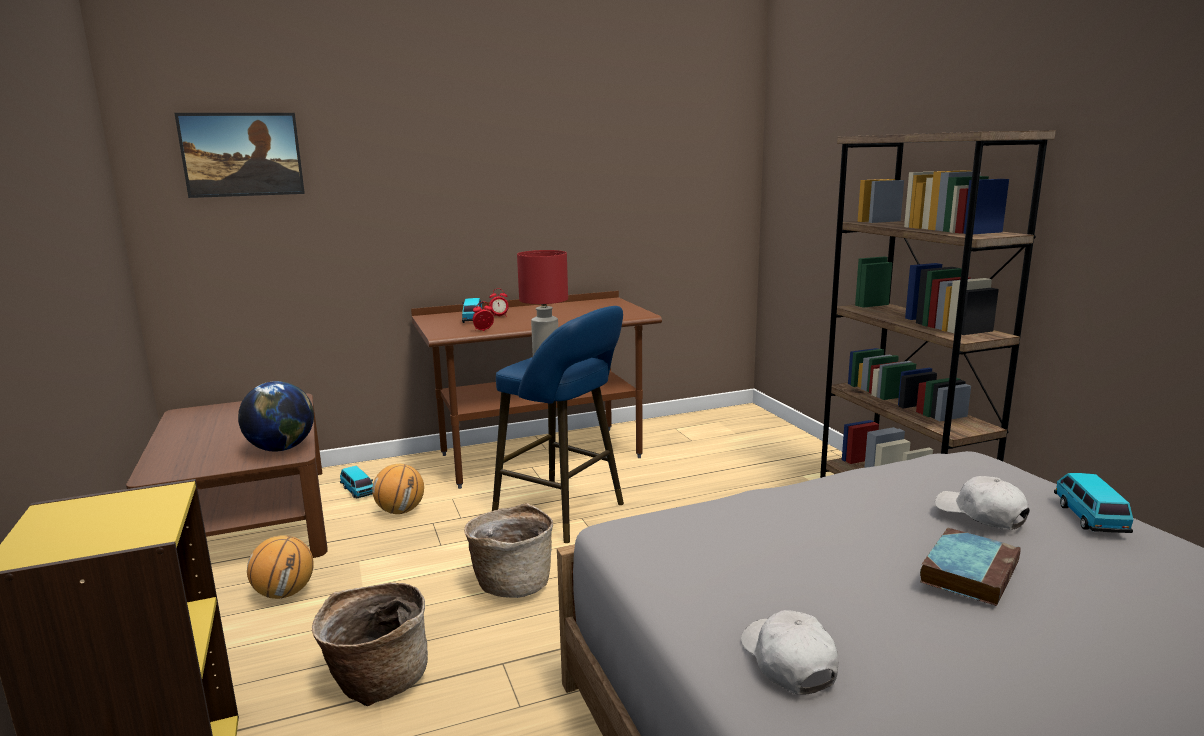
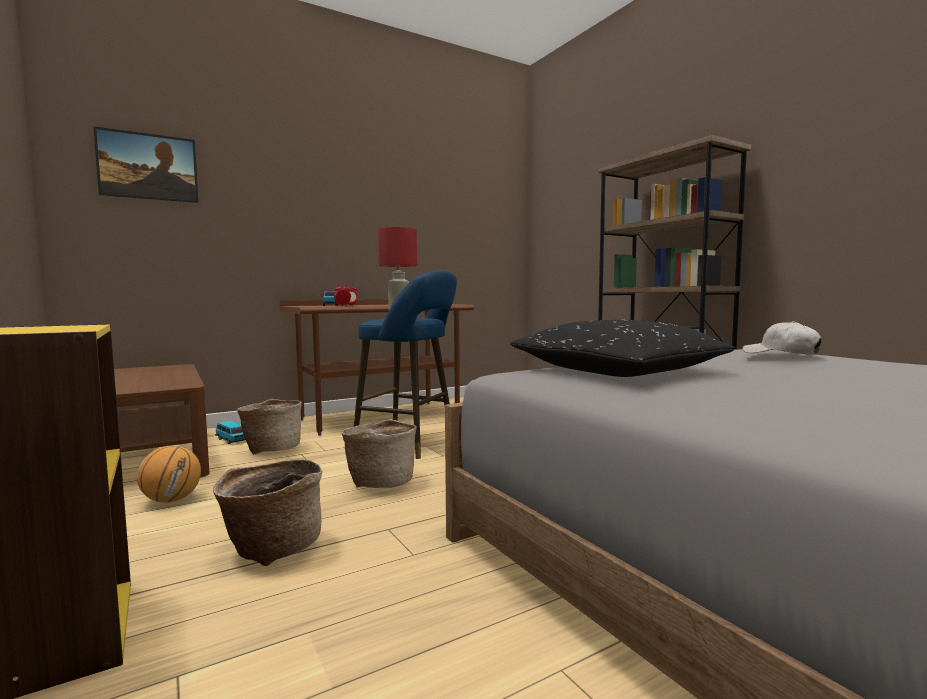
camera: 10 degrees left, 10 degrees down
globe [238,381,314,452] -> none
basketball [372,464,424,514] -> basket [237,399,302,454]
white cap [741,610,838,695] -> none
book [920,528,1021,606] -> none
toy car [1054,473,1133,533] -> none
none -> black pillow [510,320,735,377]

